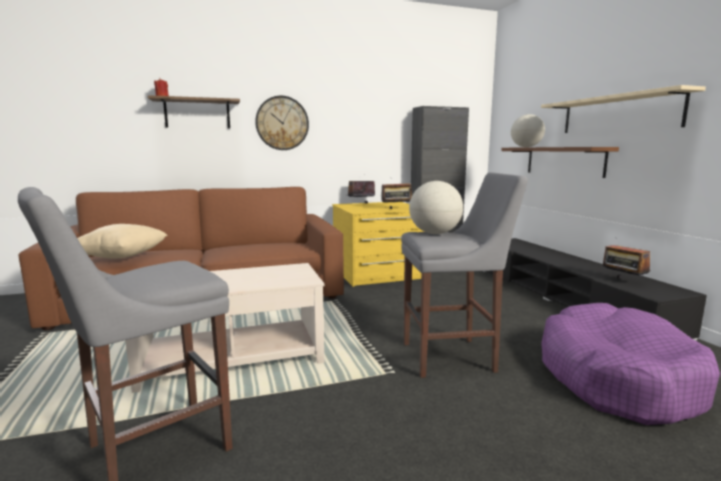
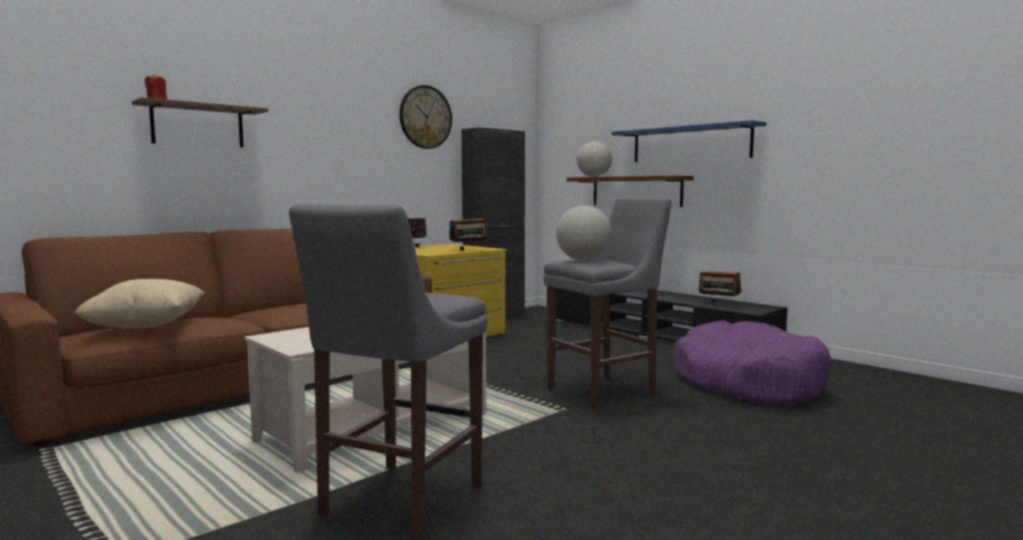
camera: 25 degrees left, 5 degrees down
wall clock [255,96,309,150] -> wall clock moved to [399,85,452,149]
beige shelf [541,85,706,133] -> blue shelf [611,120,766,162]

